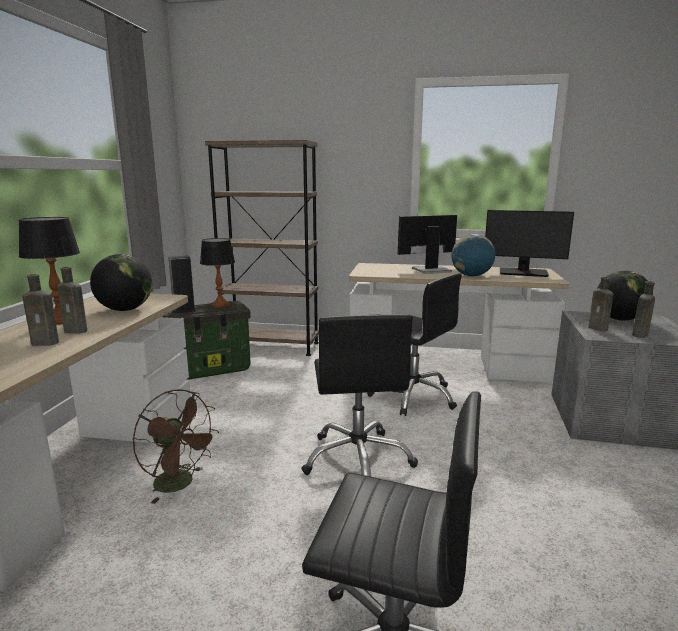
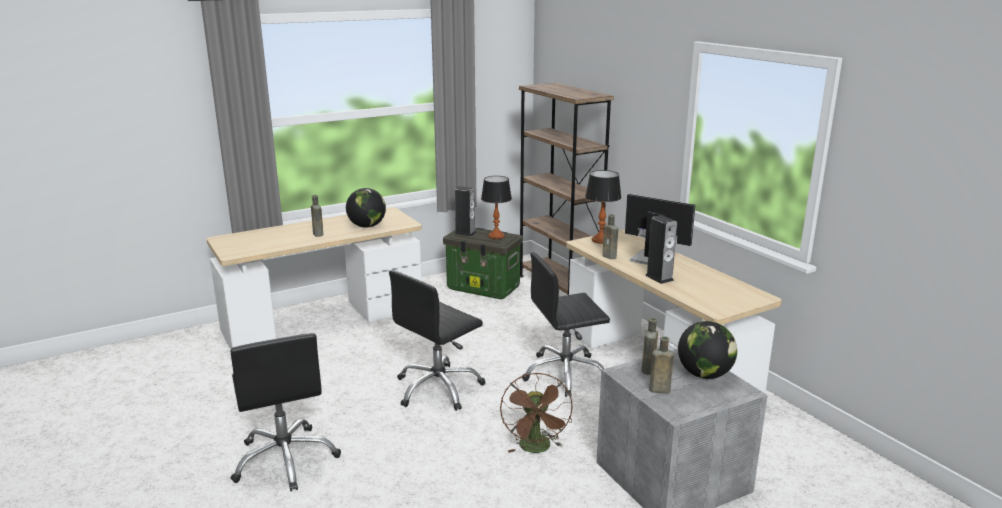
camera: 50 degrees right, 5 degrees up
table lamp [19,217,80,325] -> table lamp moved to [585,170,621,244]
brown bottle [22,274,59,346] -> brown bottle moved to [602,214,618,259]
brown fan [133,389,219,504] -> brown fan moved to [500,373,572,453]
black office chair [367,273,462,416] -> black office chair turned 75 degrees clockwise [522,252,610,397]
globe [452,234,495,276] -> speaker [645,215,677,284]
monitor [485,210,574,277] -> none

